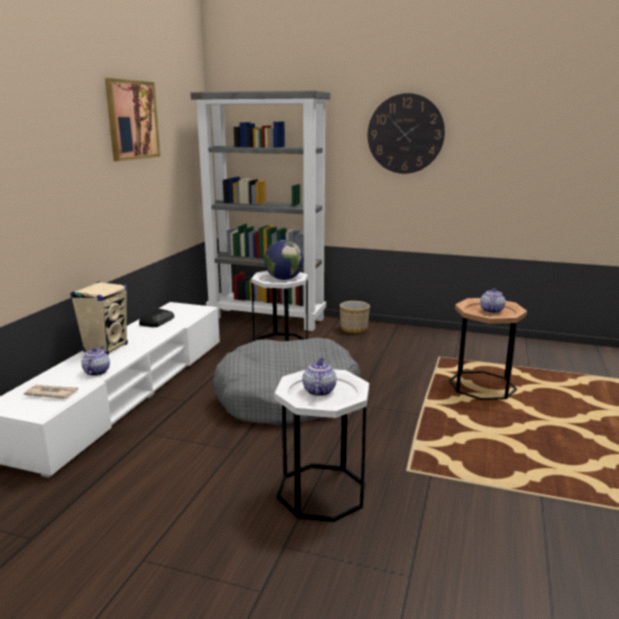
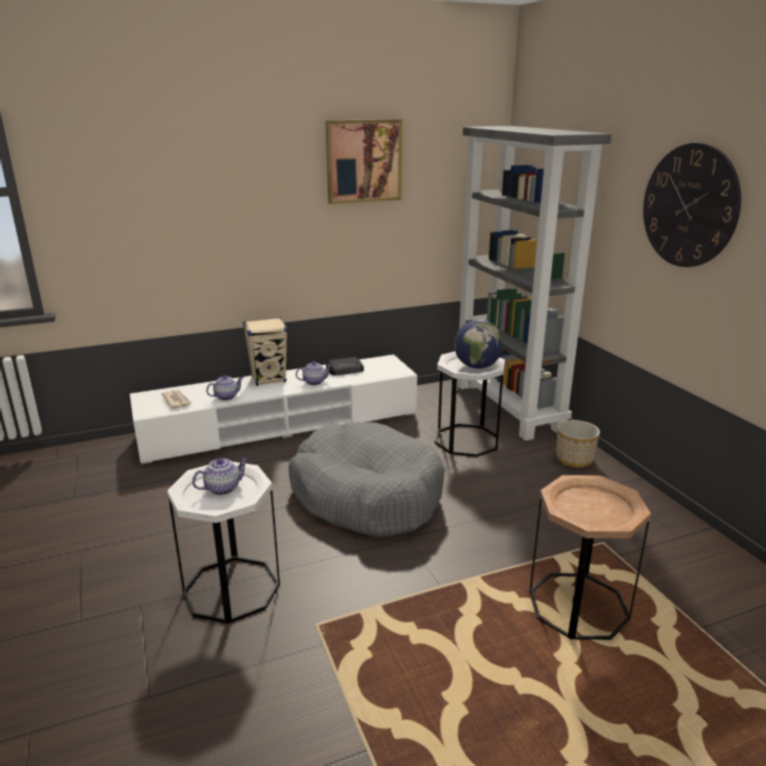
camera: 50 degrees right, 5 degrees up
teapot [480,288,506,313] -> teapot moved to [296,362,332,385]

